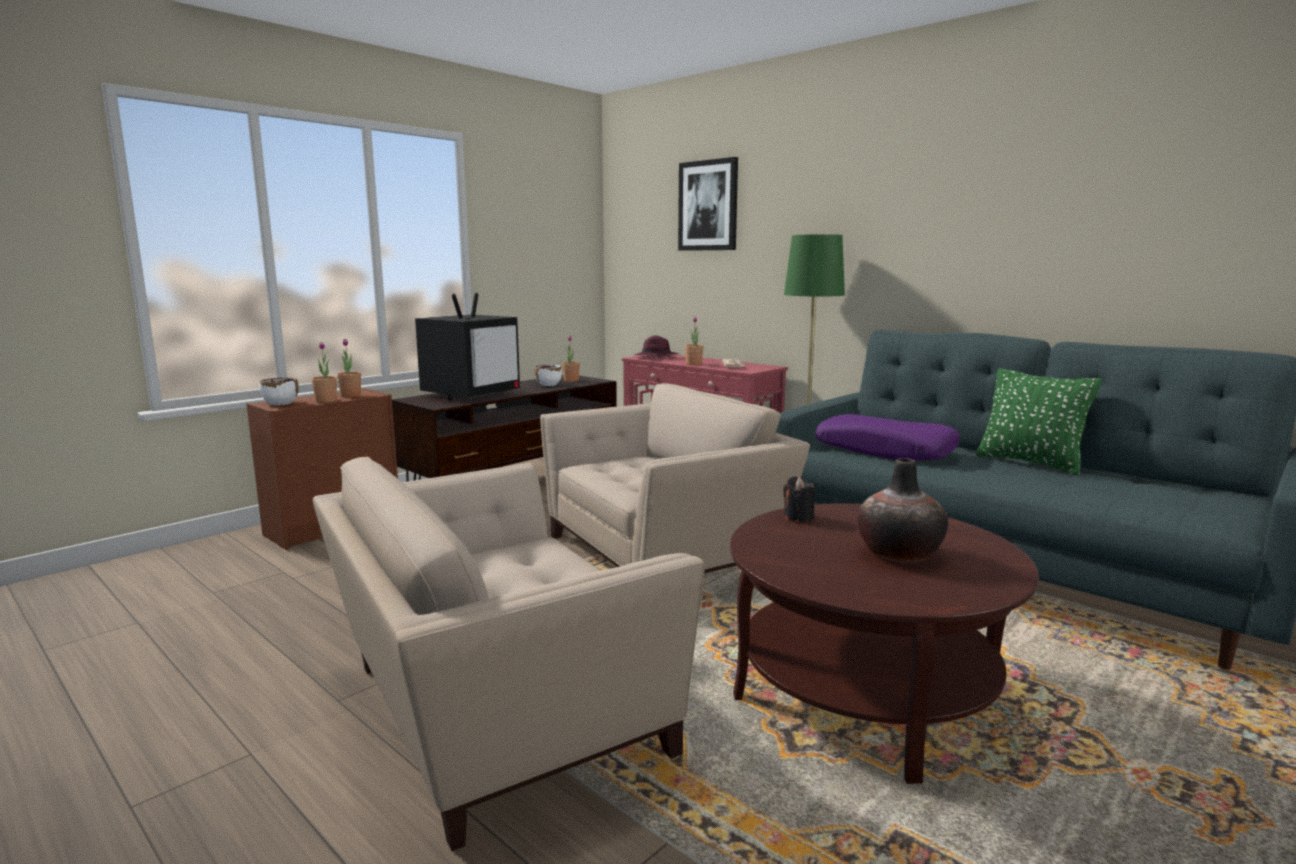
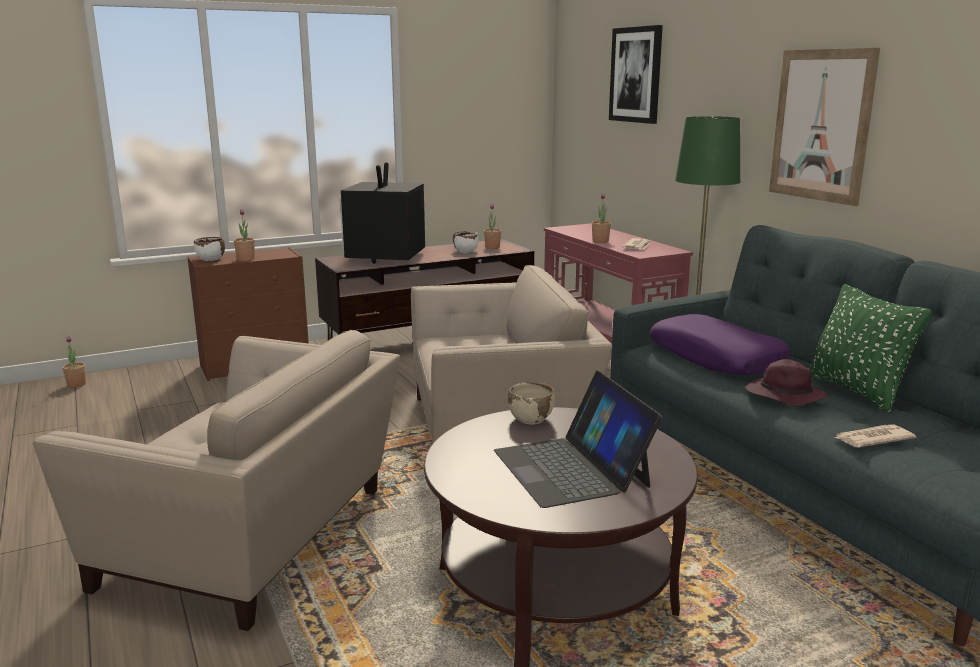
camera: 20 degrees right, 5 degrees up
beige armchair [313,456,705,851] -> beige armchair turned 150 degrees counterclockwise [33,330,401,631]
potted plant [337,339,361,397] -> potted plant moved to [63,336,86,388]
television [415,292,520,400] -> television turned 135 degrees clockwise [340,162,425,264]
purple hat [634,335,679,359] -> purple hat moved to [746,359,827,406]
black candle [783,476,815,522] -> beige bowl [508,382,555,424]
vase [857,458,948,563] -> laptop [494,371,662,508]
none -> picture [769,48,880,206]
none -> newspaper [834,424,916,447]

